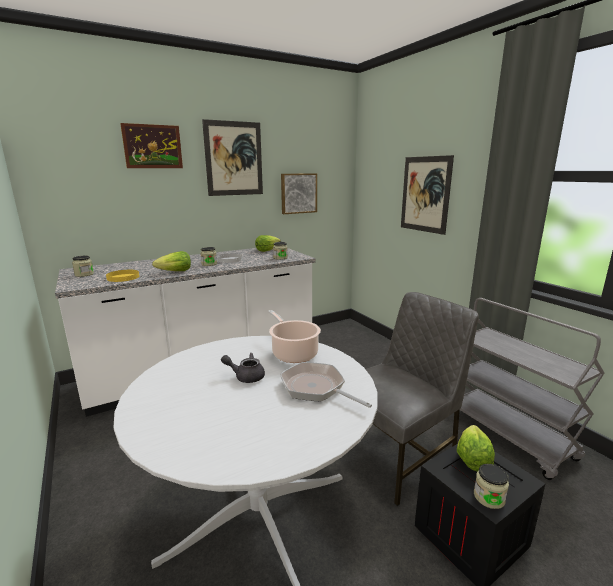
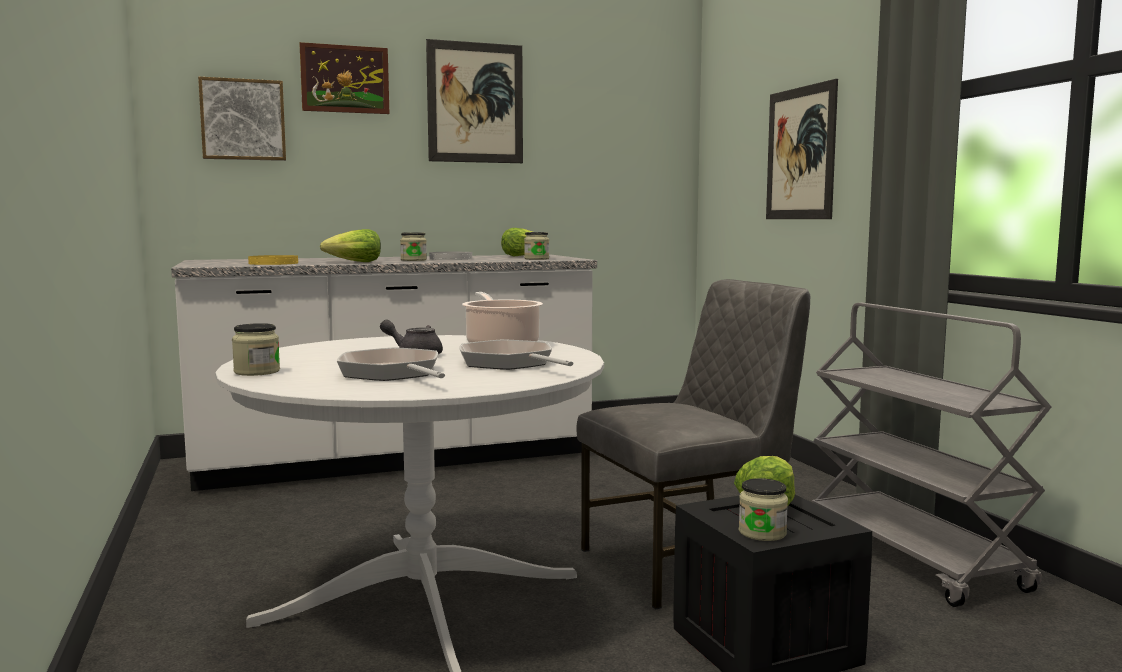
camera: 10 degrees right, 10 degrees down
jar [72,256,94,277] -> jar moved to [232,323,280,376]
picture [281,173,317,214] -> picture moved to [198,76,286,161]
none -> frying pan [337,347,445,381]

